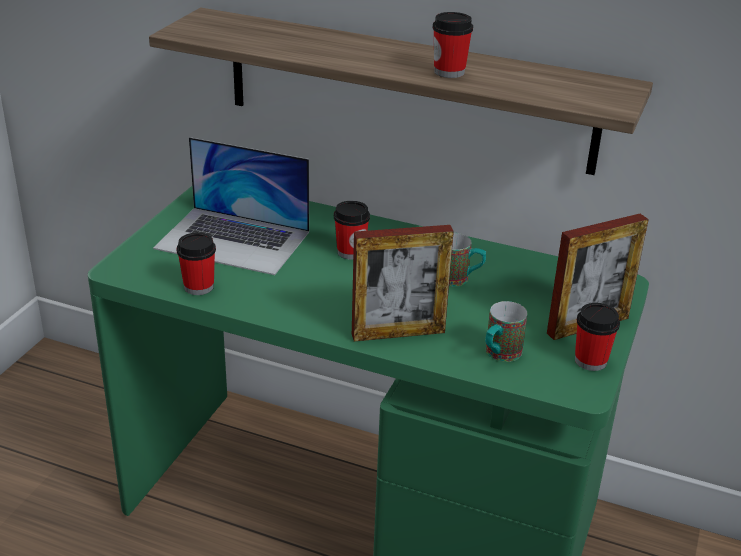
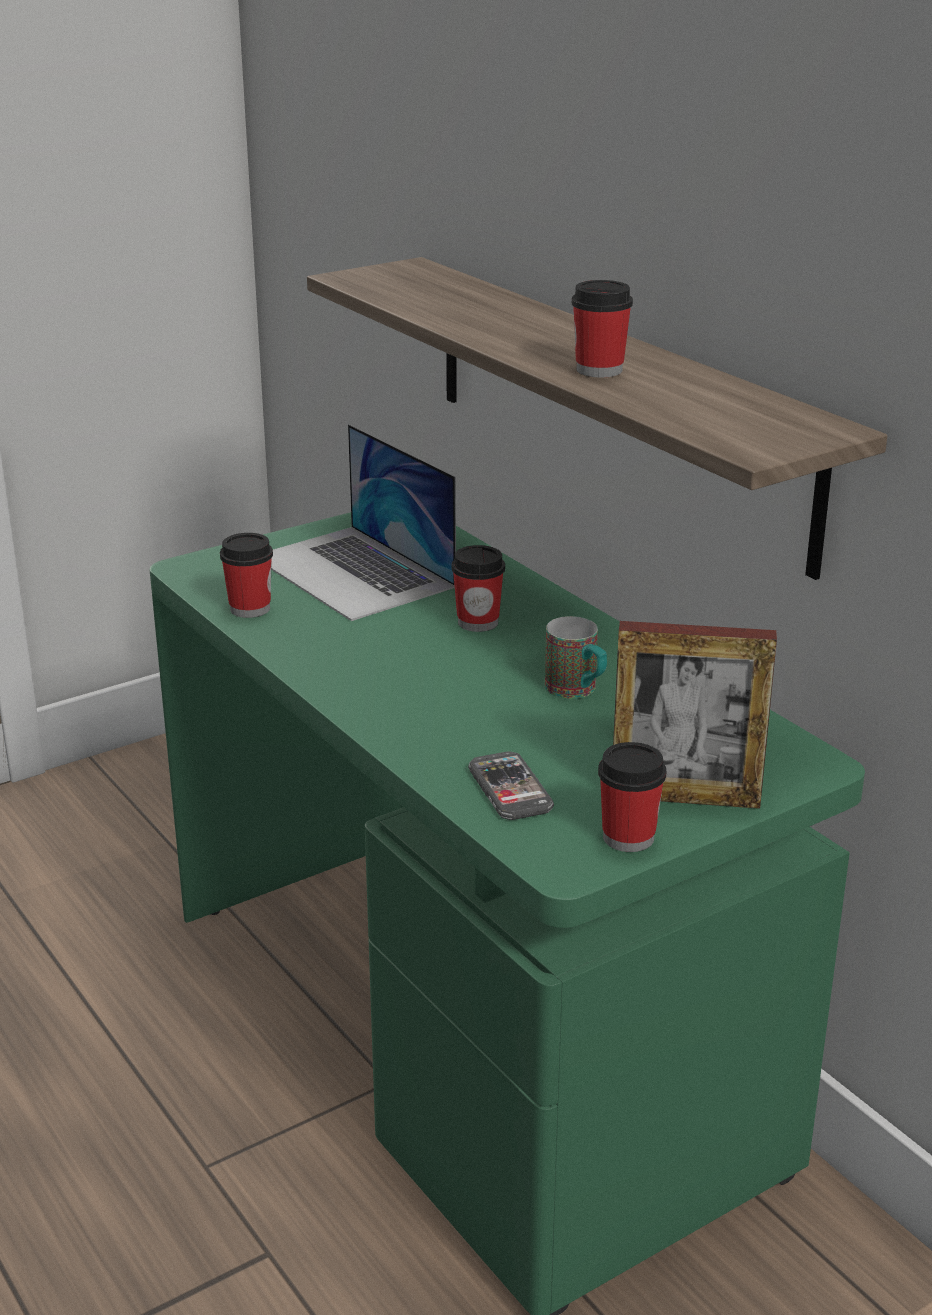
camera: 35 degrees right, 5 degrees down
picture frame [352,225,454,341] -> none
mug [485,301,528,362] -> phone [468,751,554,820]

